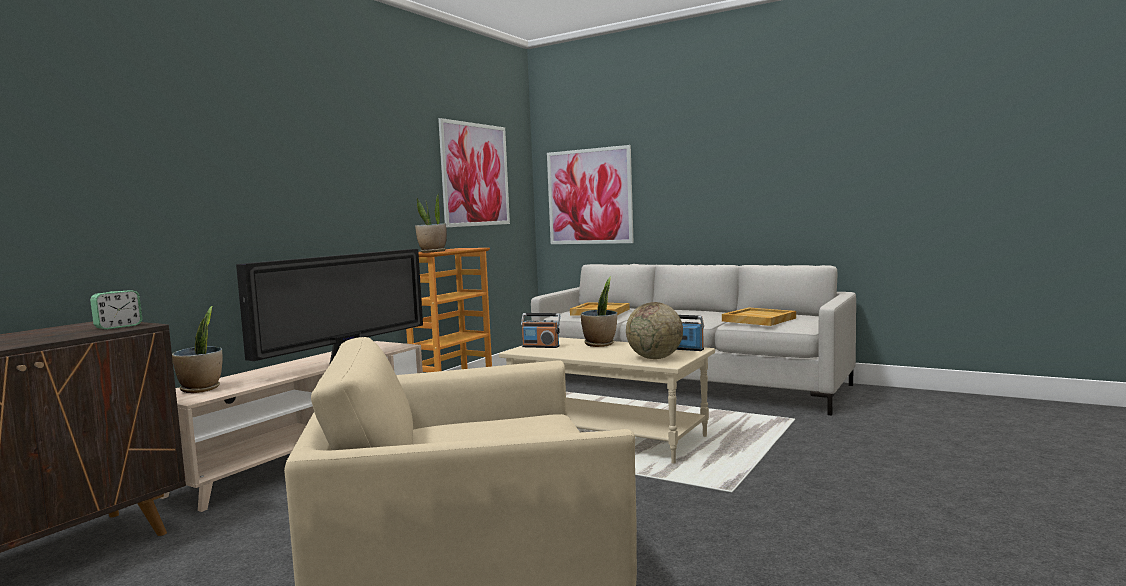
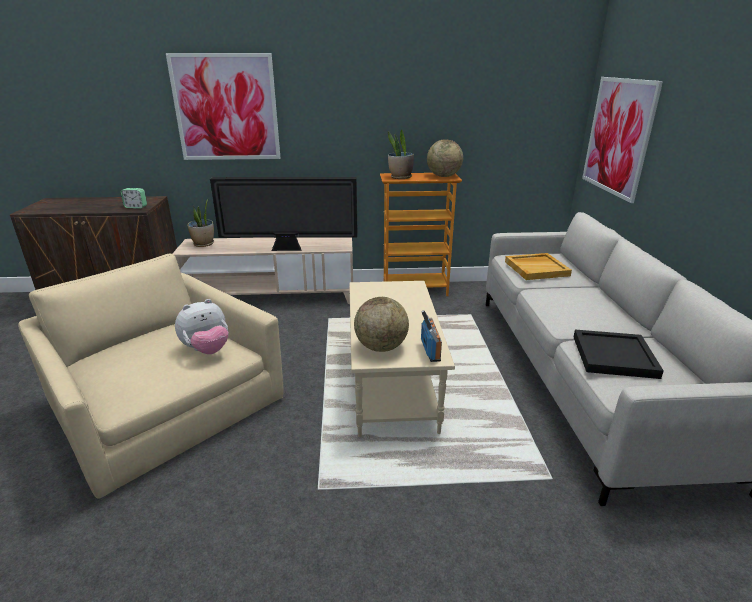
camera: 55 degrees right, 20 degrees up
picture [438,118,510,227] -> picture moved to [166,53,280,160]
radio [521,313,560,348] -> none
potted plant [581,276,617,347] -> none
beige tray [722,307,796,326] -> black tray [573,330,664,379]
none -> plush toy [175,299,228,354]
none -> globe [427,139,463,177]

